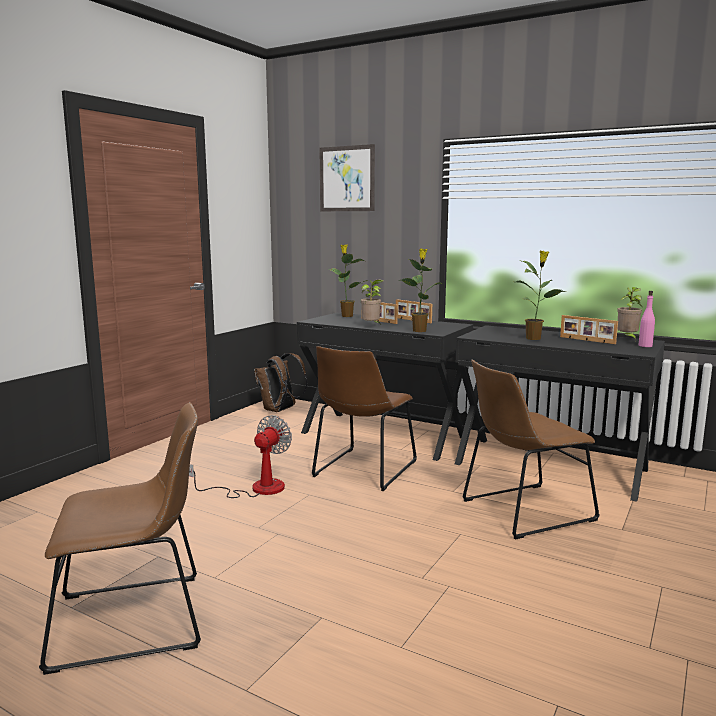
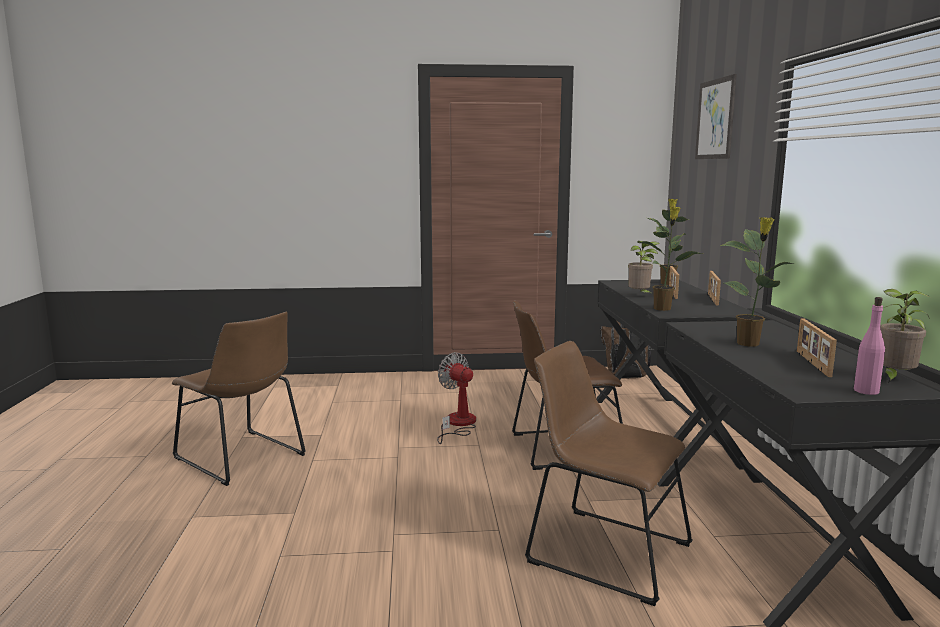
camera: 55 degrees right, 0 degrees up
fan [189,415,292,498] -> fan turned 120 degrees counterclockwise [437,352,476,444]

